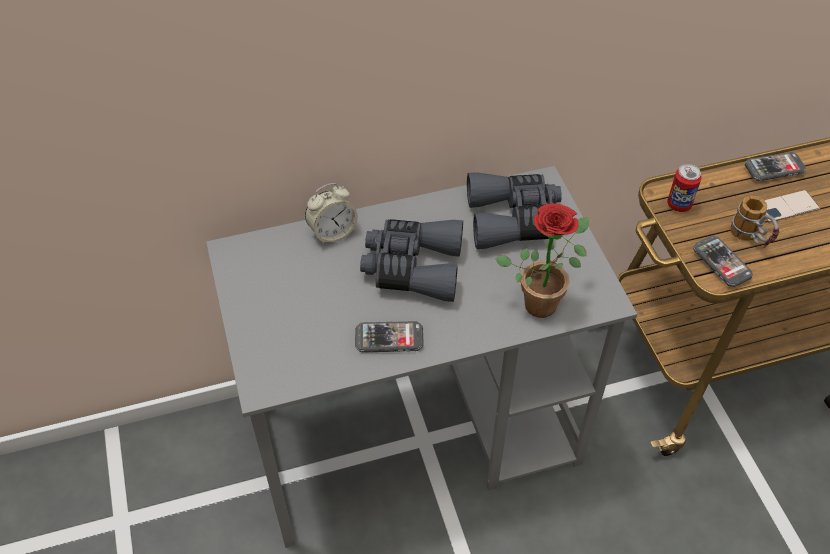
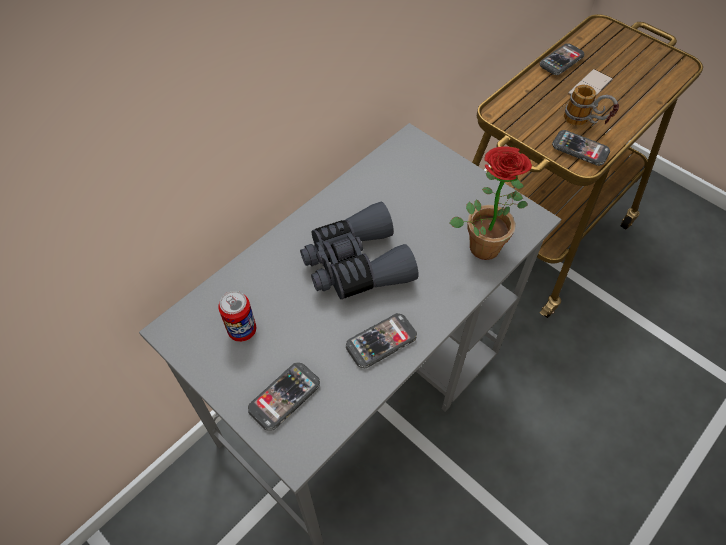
camera: 30 degrees left, 5 degrees up
alarm clock [305,183,358,245] -> none
grey binoculars [467,172,562,249] -> none
can [667,164,702,212] -> can moved to [218,291,256,342]
none -> phone [248,363,320,430]

